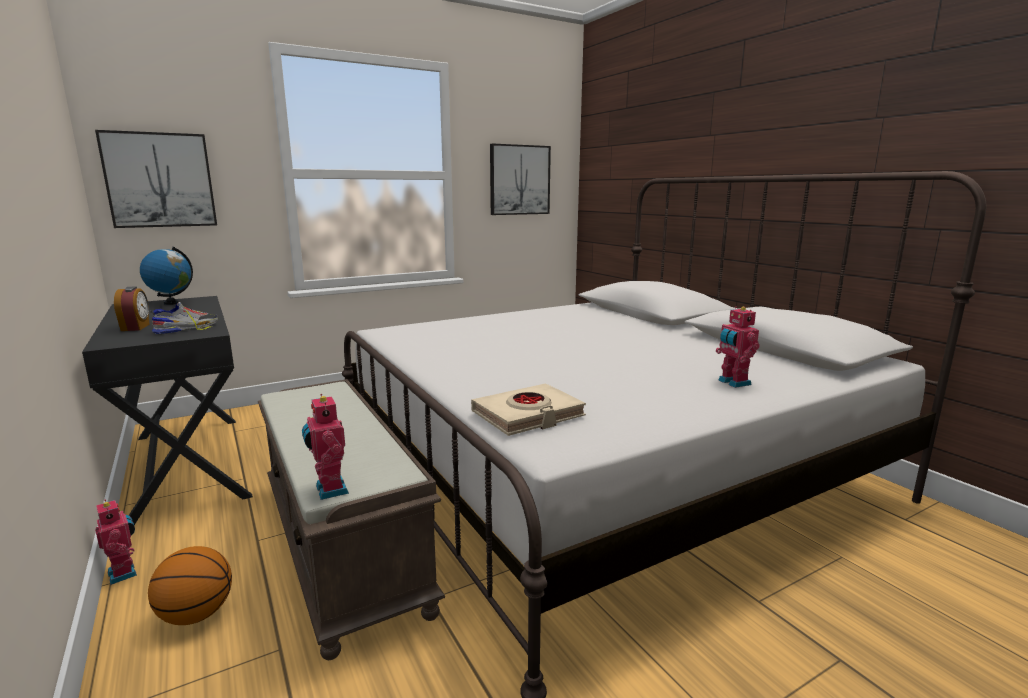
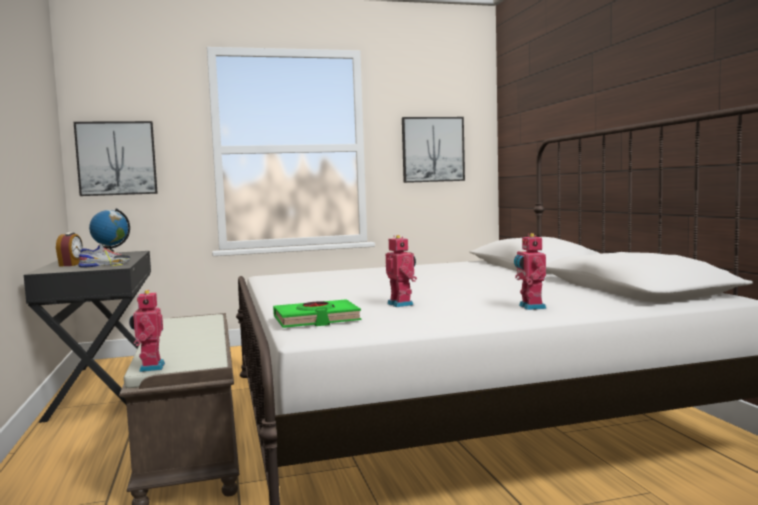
camera: 15 degrees right, 10 degrees down
toy robot [95,499,137,585] -> toy robot moved to [386,235,417,307]
basketball [148,546,232,625] -> none
beige book [471,383,586,436] -> green book [273,299,361,328]

